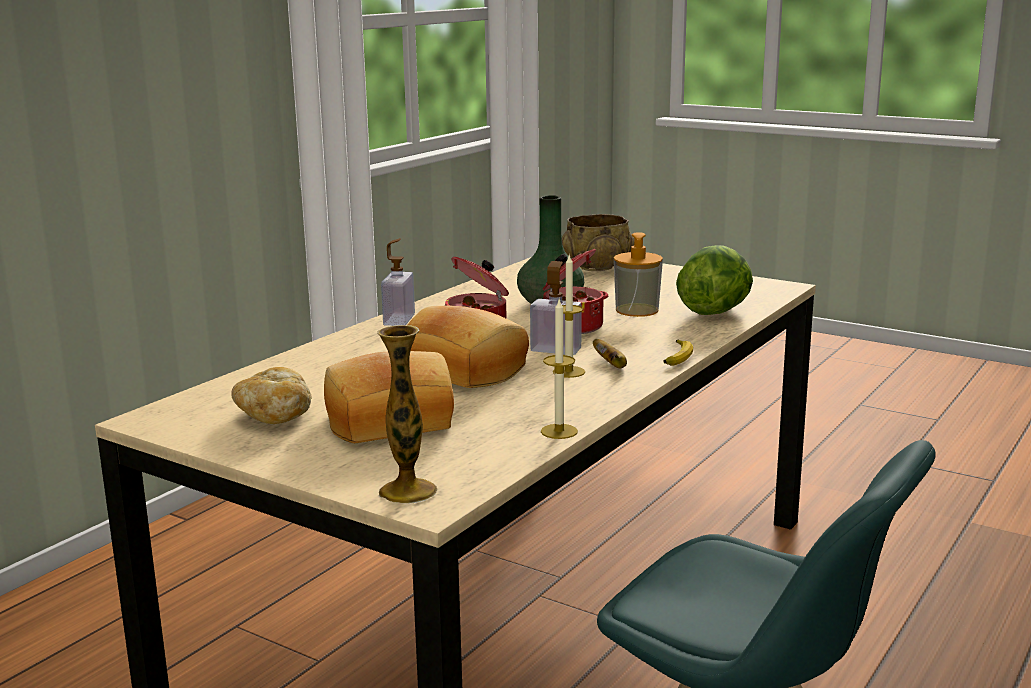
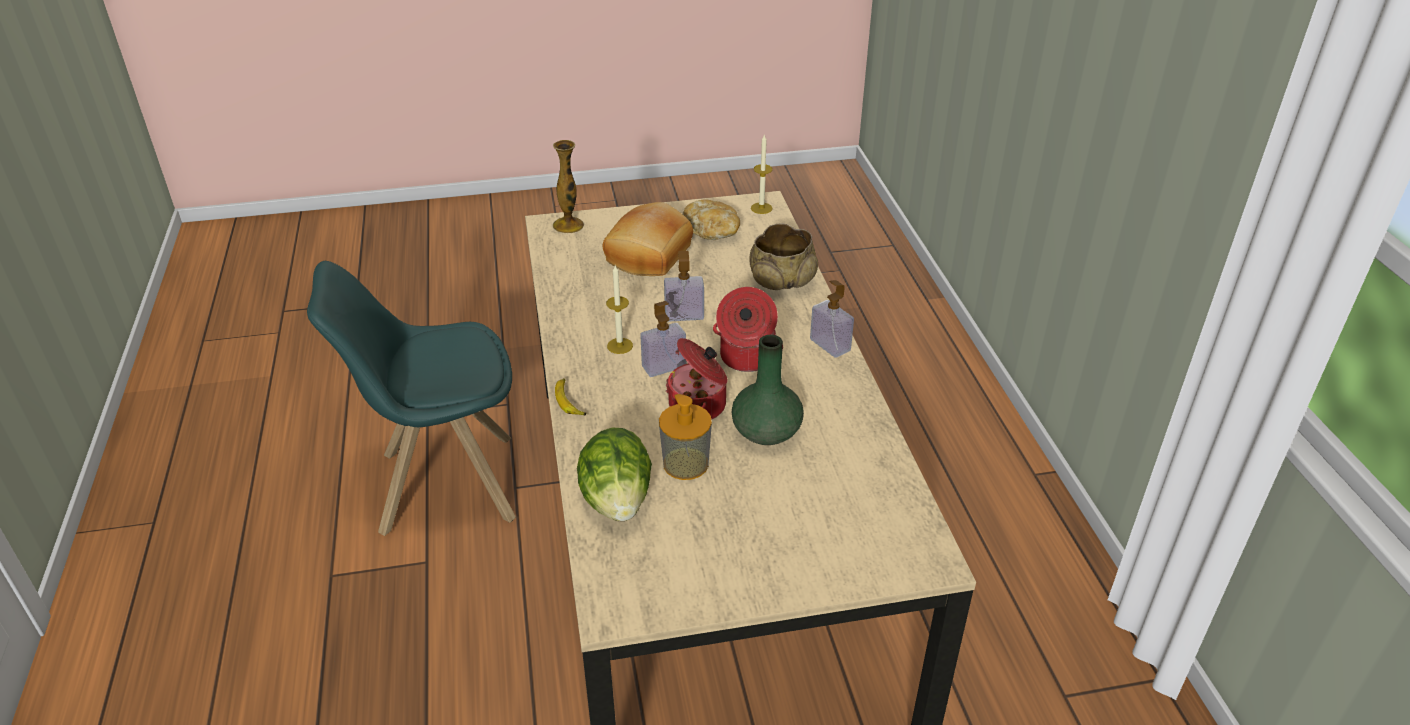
camera: 135 degrees right, 20 degrees up
bread [408,306,529,388] -> soap dispenser [664,251,704,322]
candle [541,300,578,439] -> candle moved to [751,134,773,214]
beige bowl [562,214,634,271] -> beige bowl moved to [749,223,818,290]
banana [593,339,627,368] -> none

